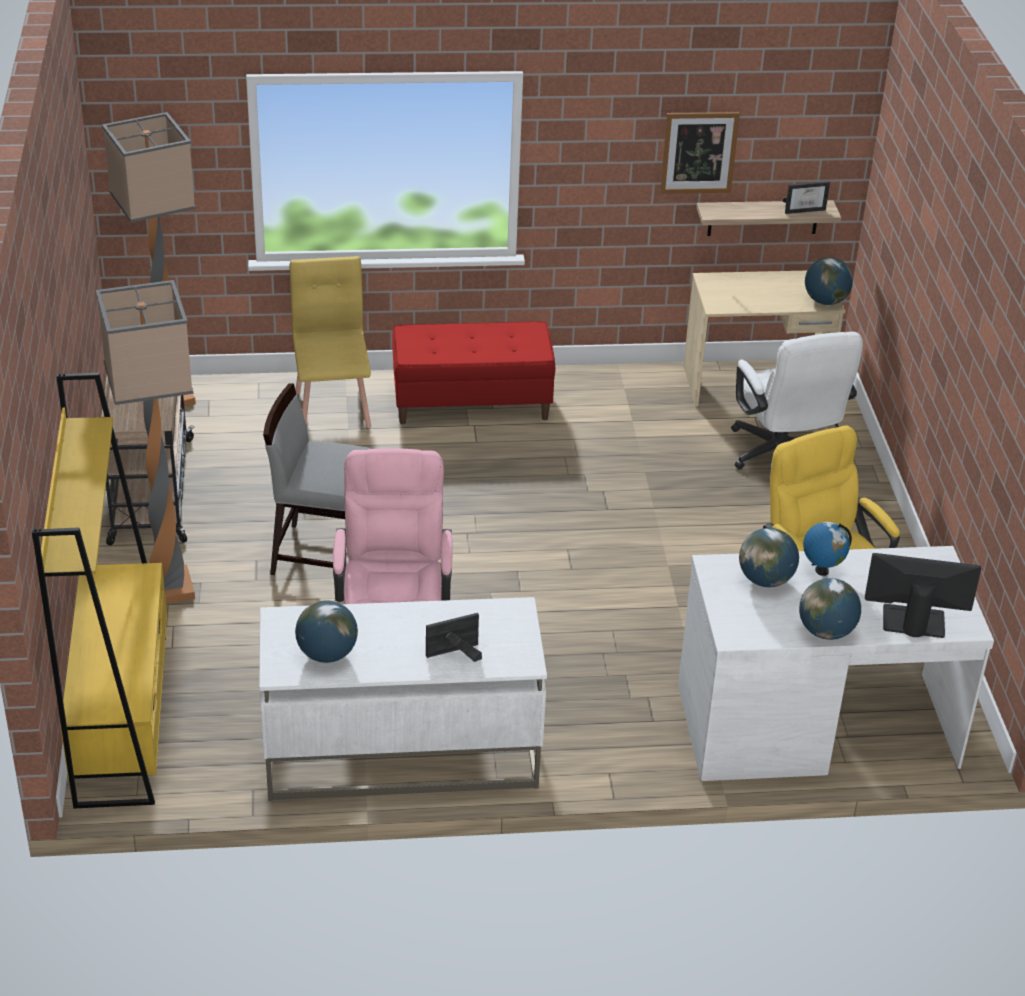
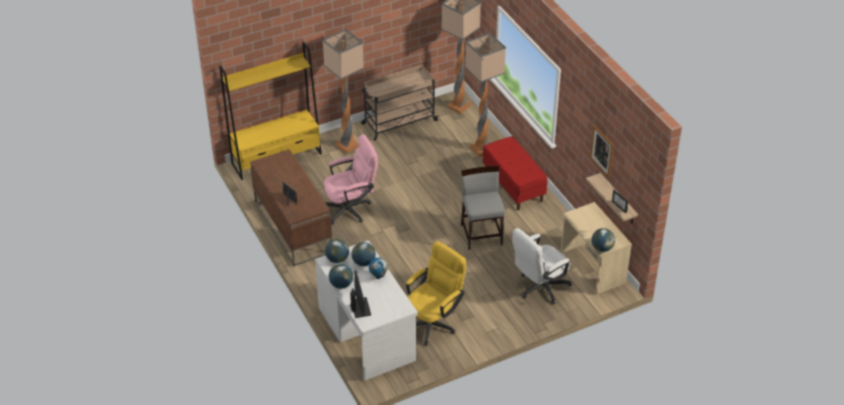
camera: 70 degrees right, 5 degrees up
white desk [259,597,547,801] -> brown desk [250,149,332,266]
grey chair [263,384,371,575] -> grey chair moved to [461,166,505,250]
yellow chair [290,256,371,428] -> floor lamp [465,33,506,157]
globe [295,600,358,663] -> globe moved to [325,239,349,263]

